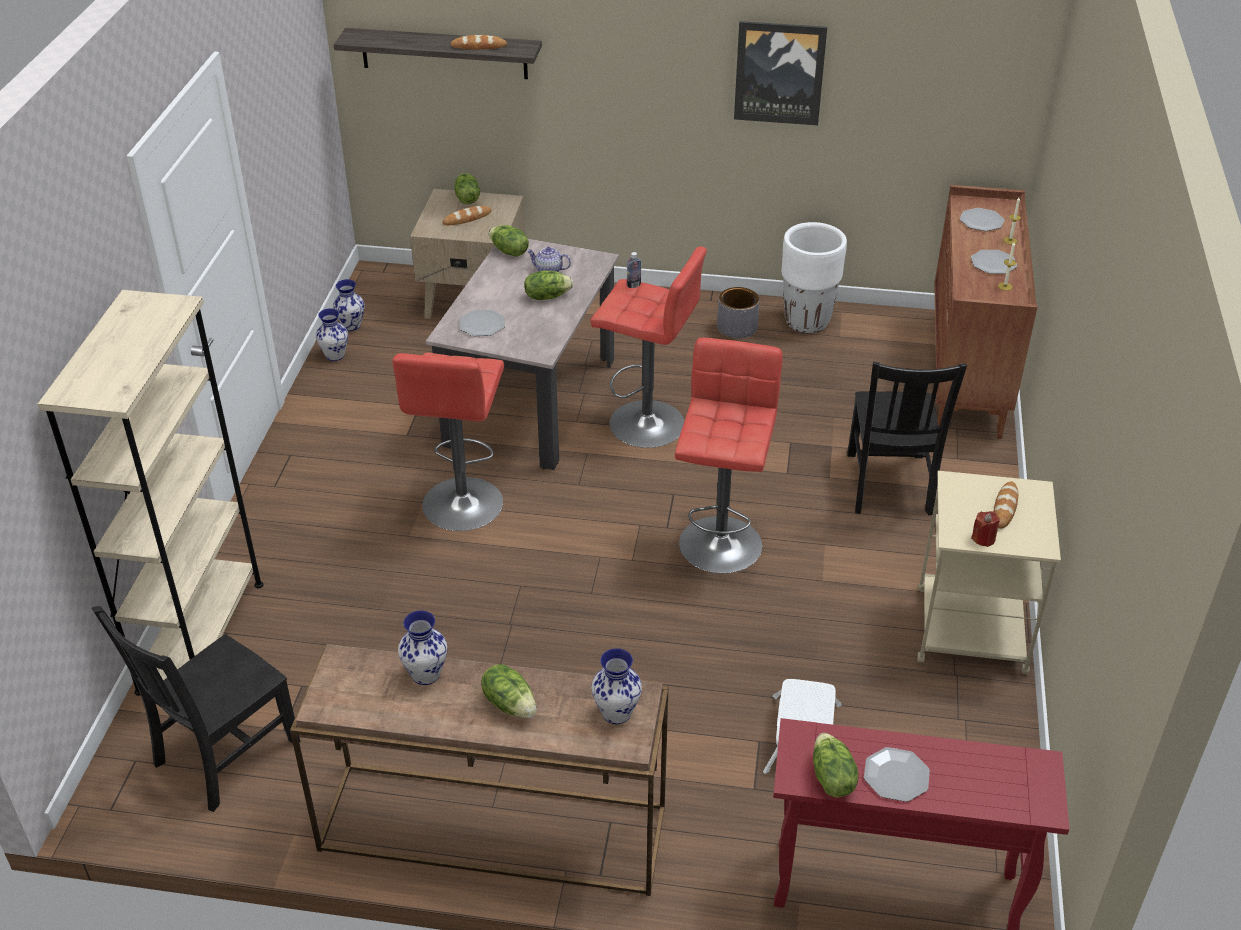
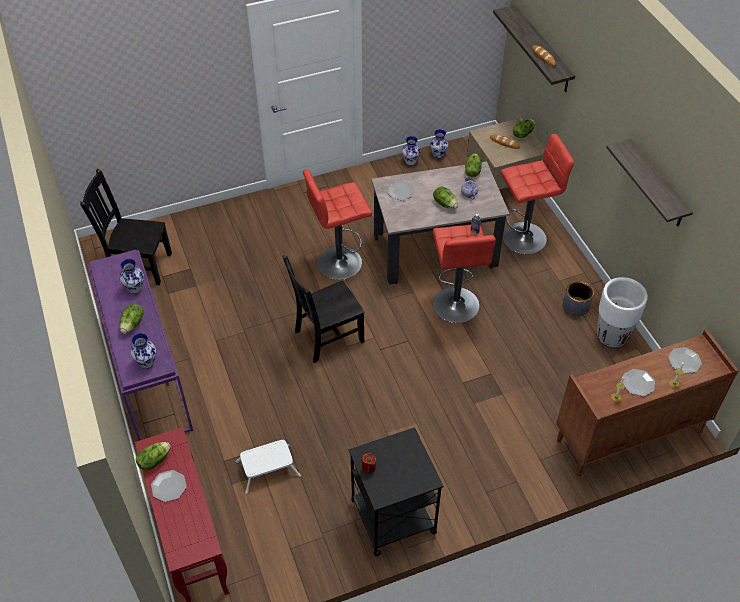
camera: 60 degrees right, 10 degrees up
beige bookcase [38,290,264,696] -> none
brown console table [290,644,669,896] -> purple console table [87,250,193,441]
red stool [675,338,782,573] -> red stool moved to [501,133,574,254]
picture [734,21,827,125] -> shelf [606,139,693,227]
black chair [847,362,967,516] -> black chair moved to [283,255,364,363]
beige cart [917,471,1061,674] -> black cart [349,427,444,556]
bread [993,481,1018,529] -> none

